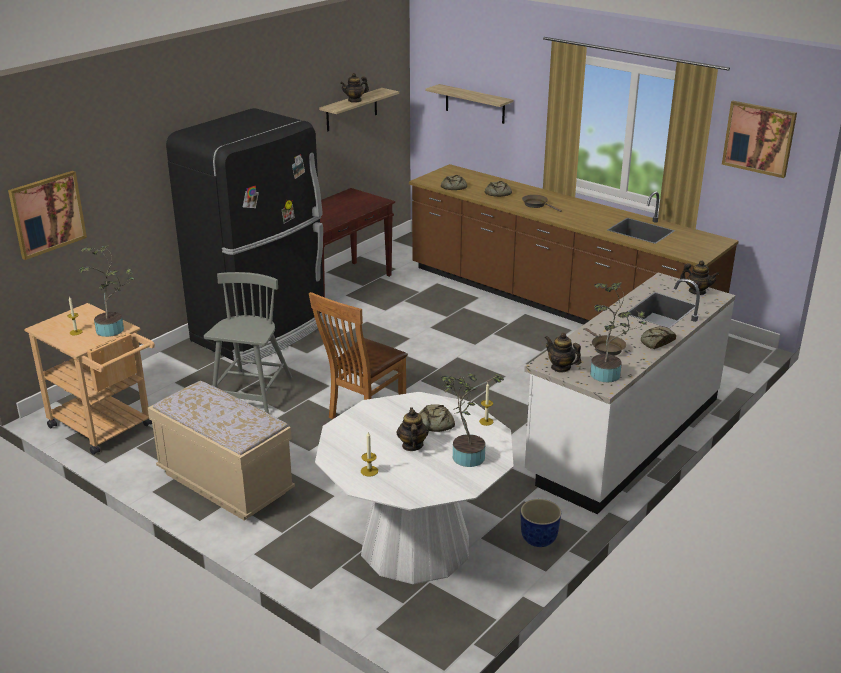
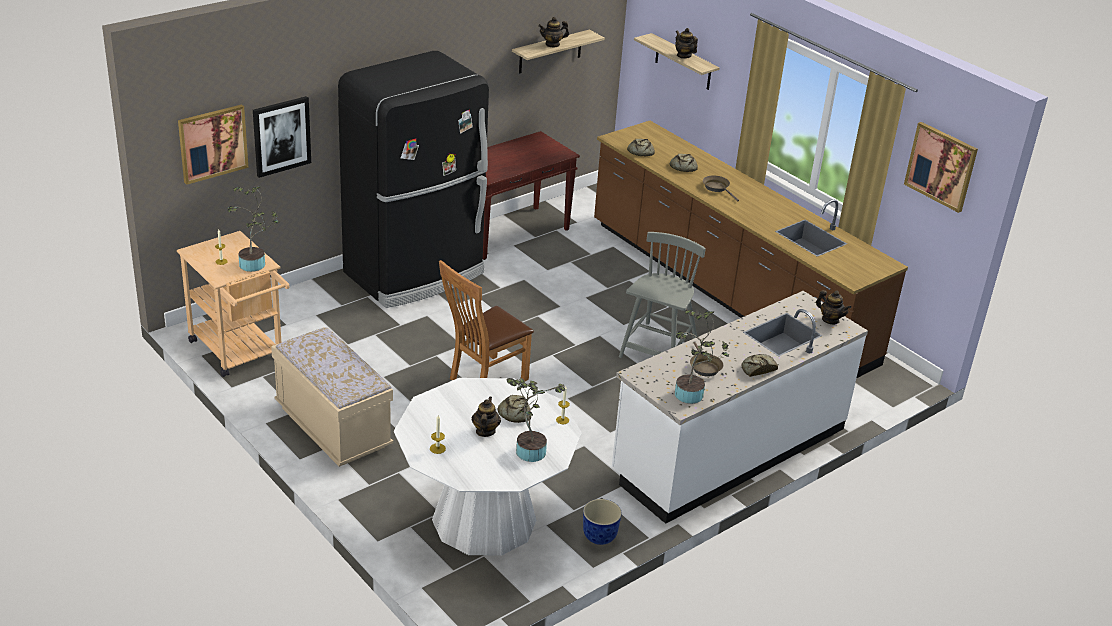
camera: 10 degrees right, 5 degrees up
grey chair [204,272,292,414] -> grey chair moved to [619,232,706,358]
teapot [545,333,581,372] -> teapot moved to [675,28,698,59]
none -> picture [253,96,311,178]

